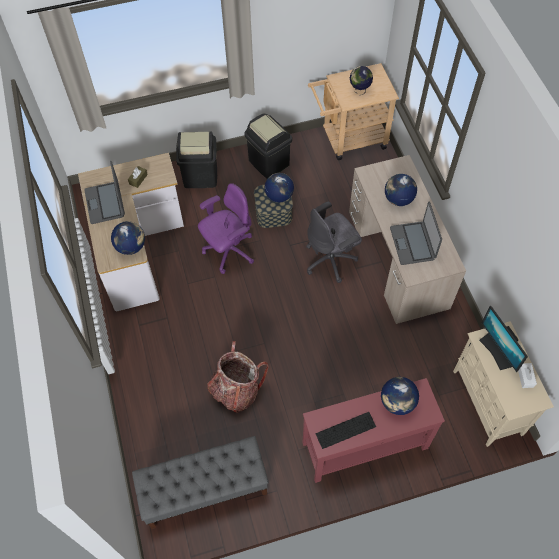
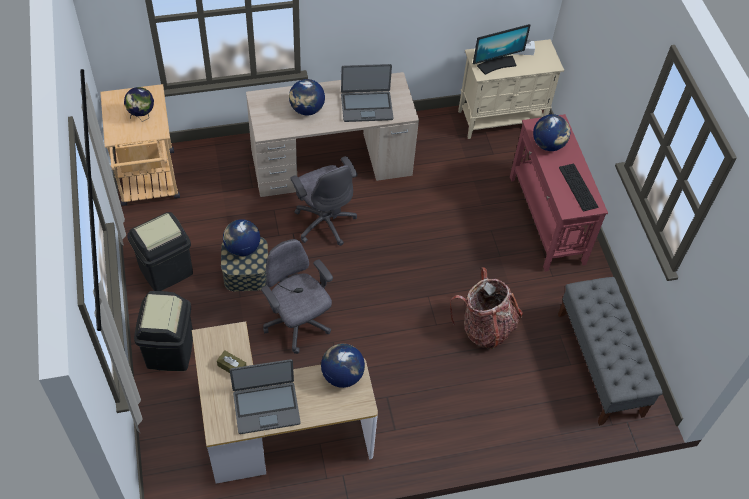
camera: 90 degrees left, 5 degrees down
purple office chair [198,183,254,274] -> grey office chair [261,239,333,354]

